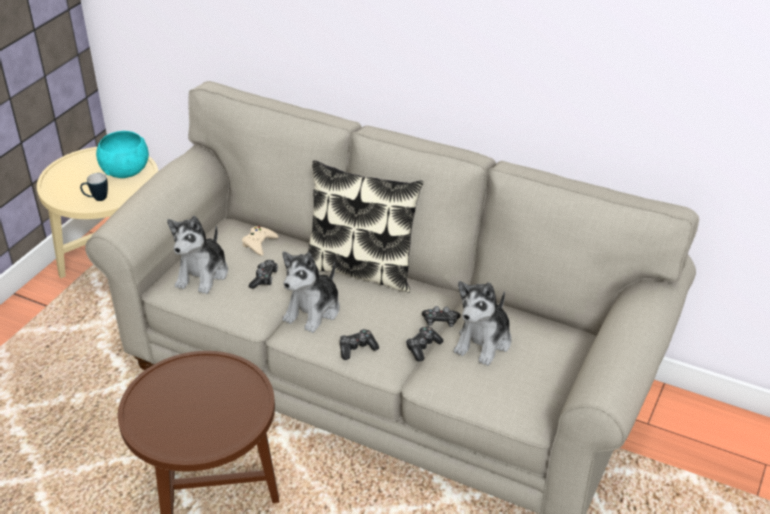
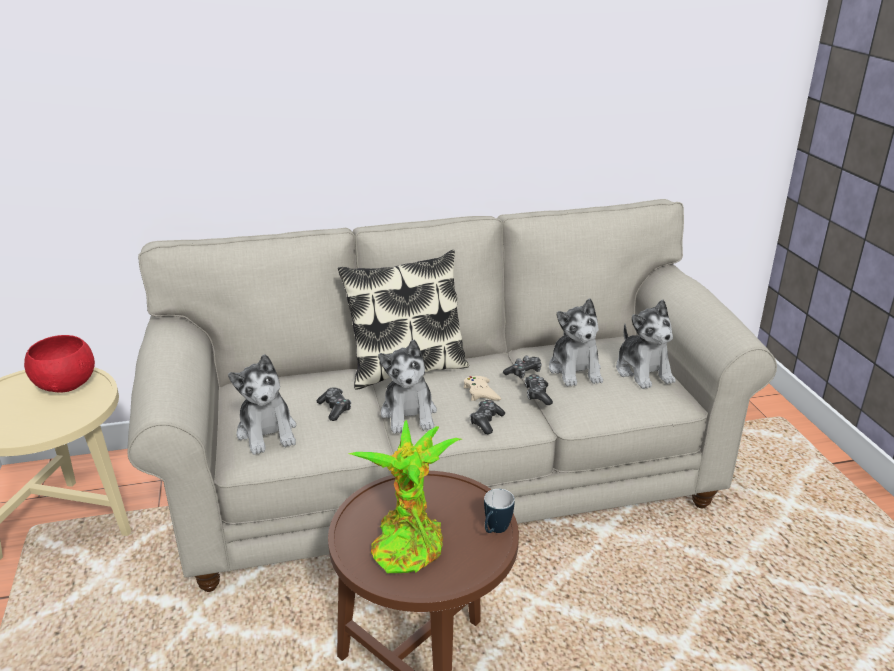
camera: 40 degrees left, 10 degrees down
mug [80,173,108,201] -> mug moved to [484,489,515,533]
turquoise bowl [96,131,149,178] -> red bowl [24,335,95,393]
beige game controller [242,226,278,256] -> beige game controller moved to [464,376,501,401]
none -> potted plant [348,420,461,573]
none -> plush toy [616,300,676,389]

